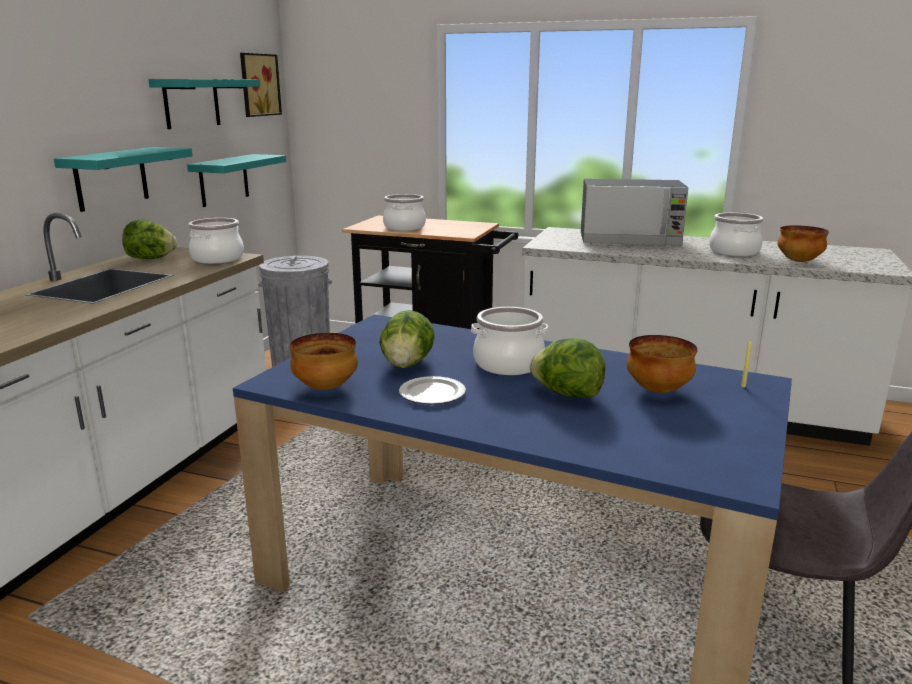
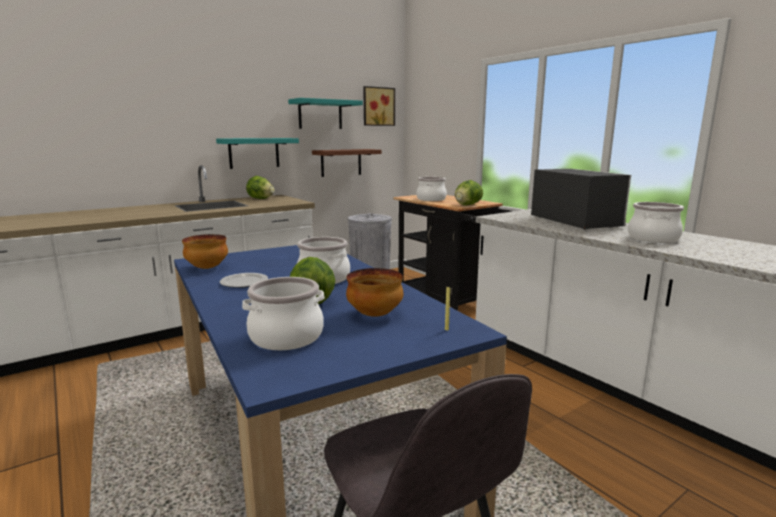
camera: 35 degrees right, 5 degrees down
turquoise shelf [187,154,286,207] -> brown shelf [312,149,382,177]
cooking pot [188,218,244,264] -> cooking pot moved to [242,277,324,350]
lettuce [379,310,435,368] -> lettuce moved to [455,180,483,205]
microwave [581,179,689,245] -> microwave turned 150 degrees counterclockwise [531,169,631,230]
bowl [778,225,829,262] -> none

